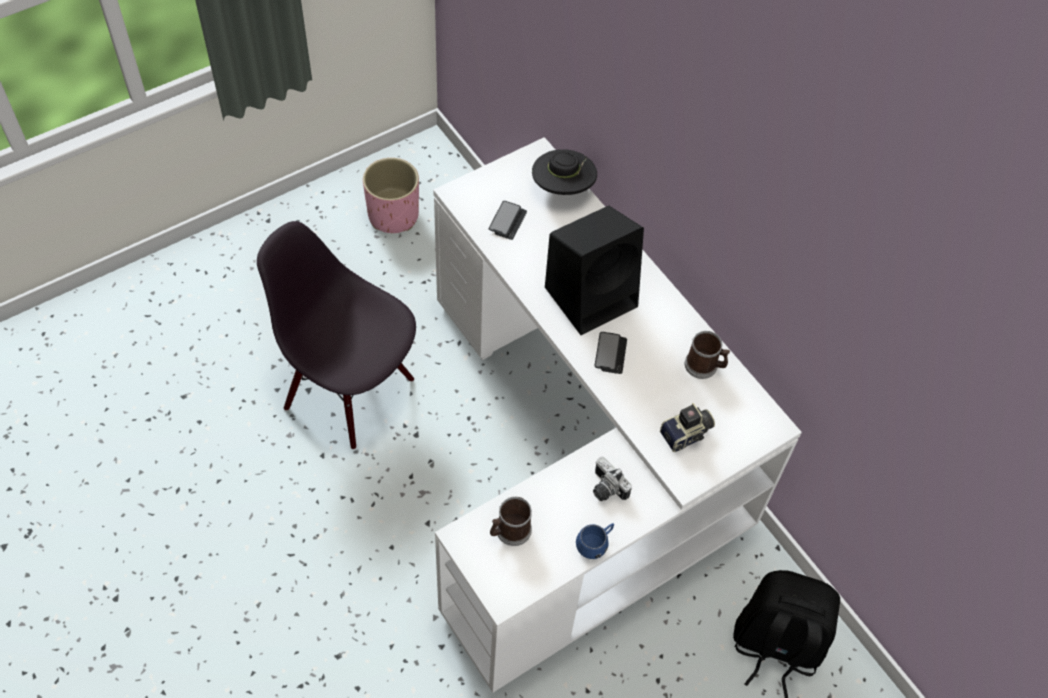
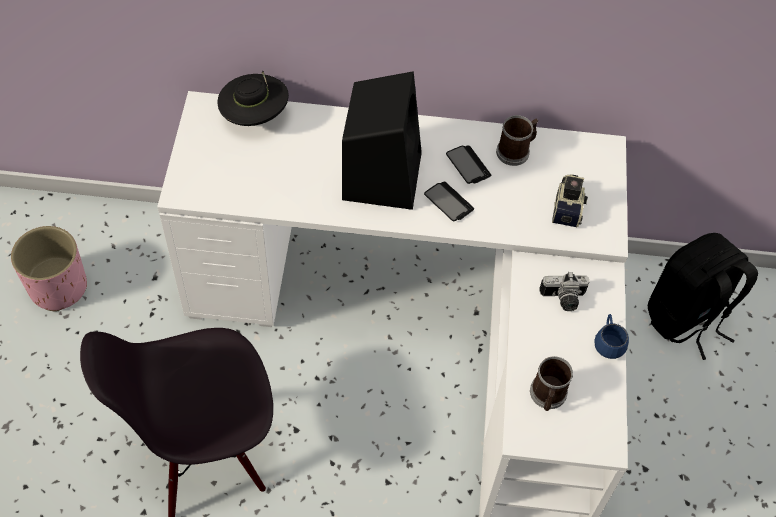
camera: 50 degrees left, 0 degrees up
phone [488,201,527,240] -> phone moved to [446,145,491,184]

